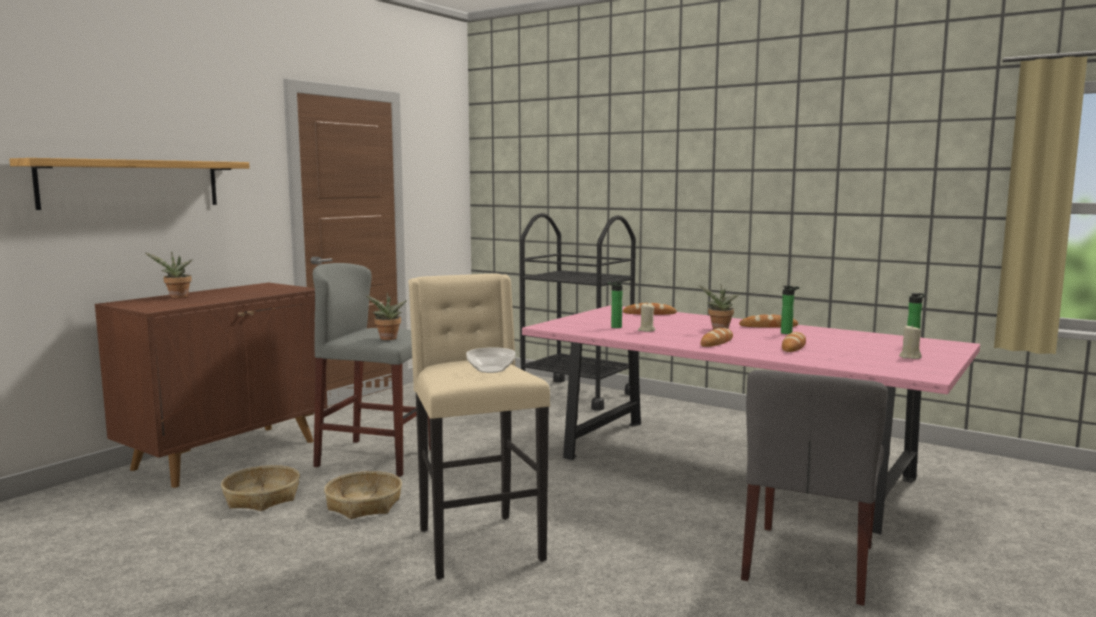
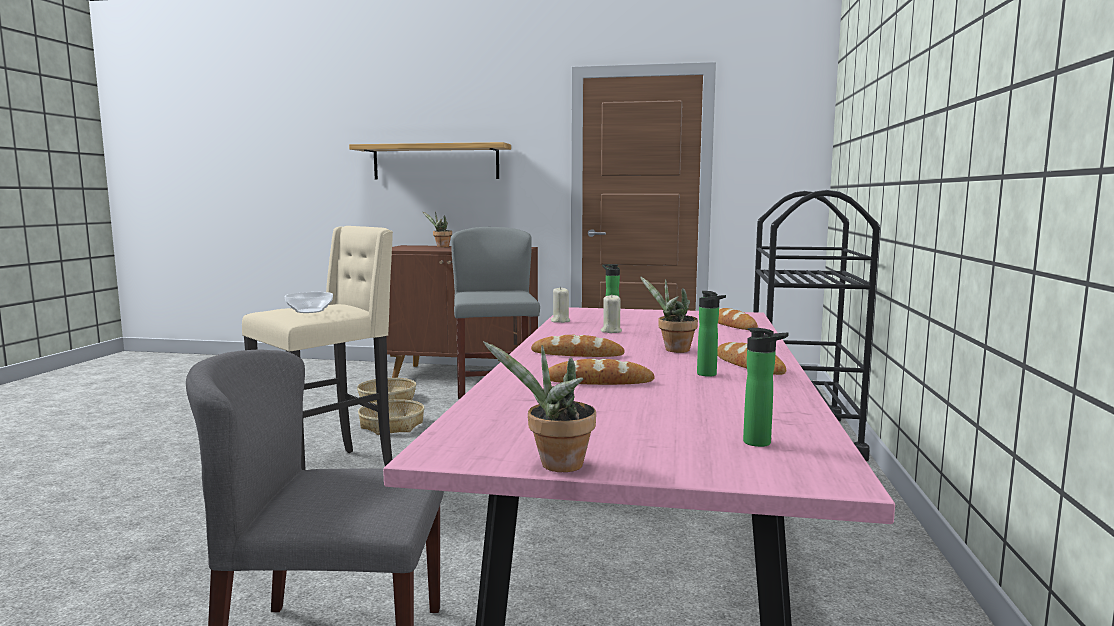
camera: 65 degrees right, 0 degrees up
potted plant [365,293,407,340] -> potted plant moved to [483,341,596,472]
beige candle [899,325,922,359] -> beige candle moved to [551,287,570,323]

